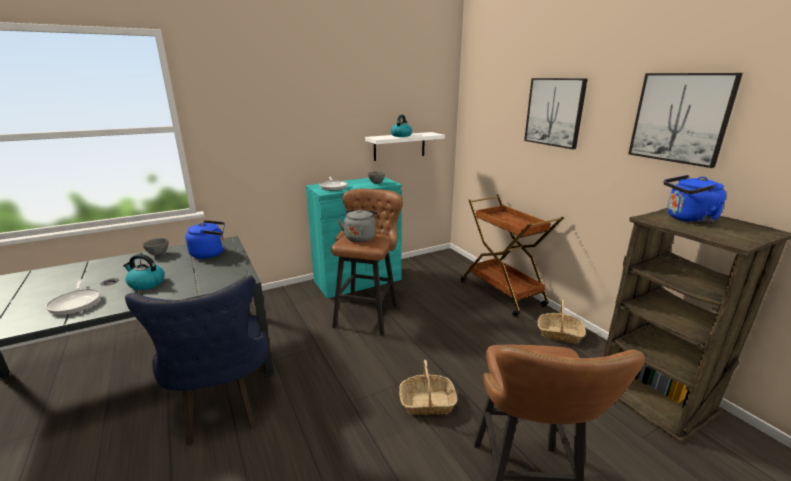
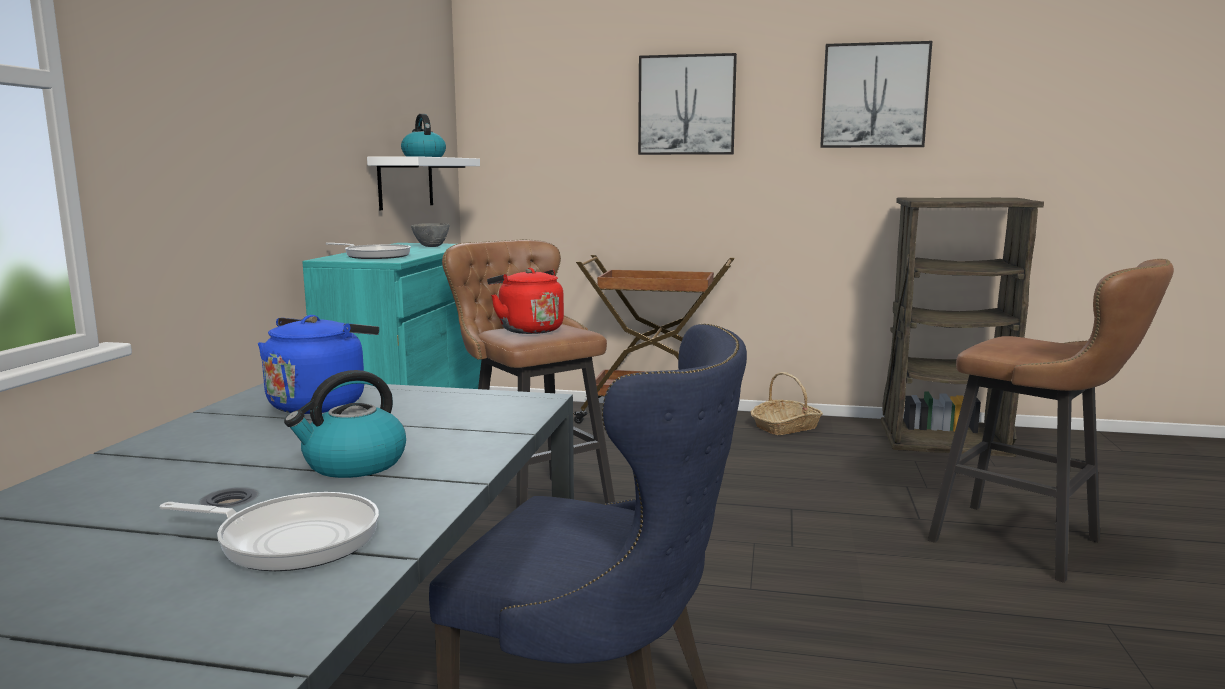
camera: 50 degrees left, 10 degrees down
grey bowl [142,238,169,256] -> none
grey kettle [338,210,377,242] -> red kettle [487,268,564,334]
basket [399,360,457,415] -> none
blue kettle [664,175,726,224] -> none

